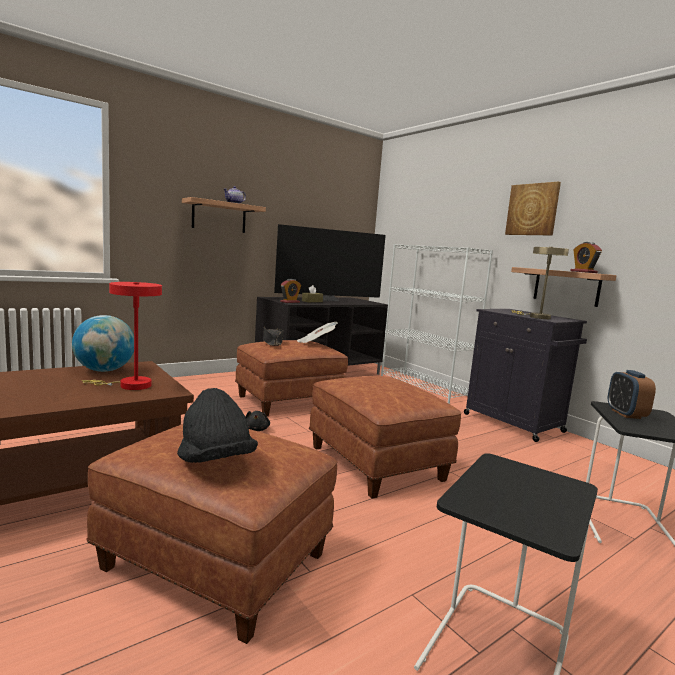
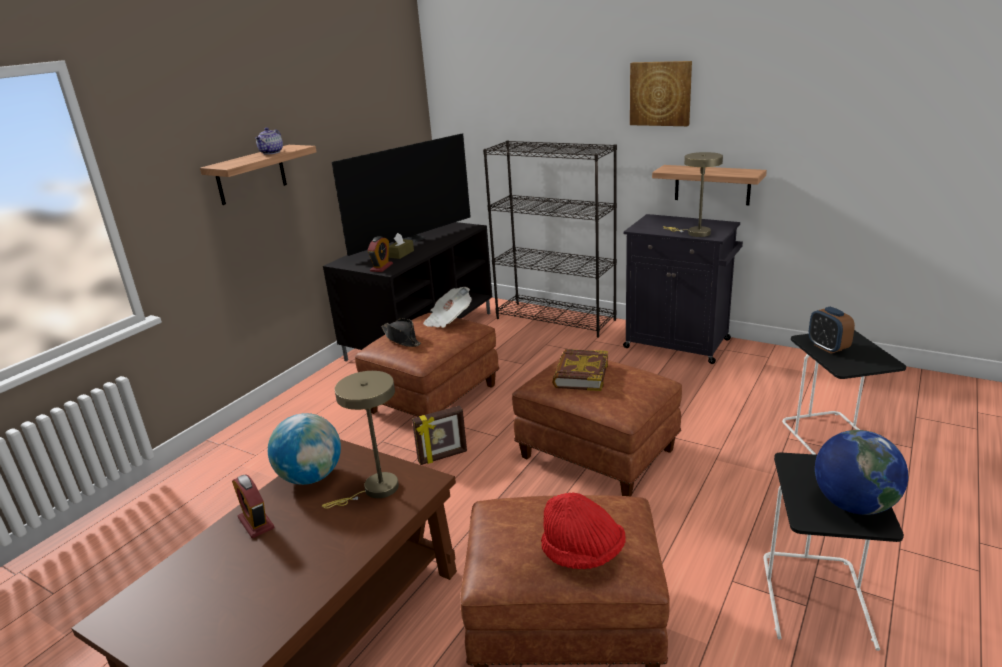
camera: 20 degrees left, 15 degrees up
red table lamp [81,282,162,390] -> beige table lamp [322,371,399,509]
black hat [177,388,258,463] -> red hat [541,492,626,569]
black plush toy [245,411,270,431] -> picture frame [412,405,467,465]
white bookcase [381,244,493,404] -> black bookcase [483,140,617,338]
alarm clock [570,242,602,273] -> alarm clock moved to [232,474,274,538]
none -> book [552,349,608,391]
none -> globe [815,430,908,515]

